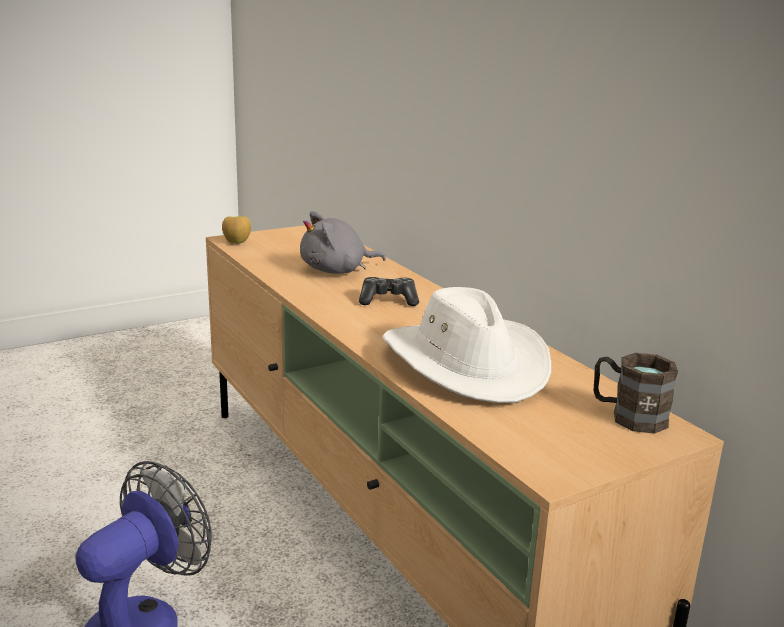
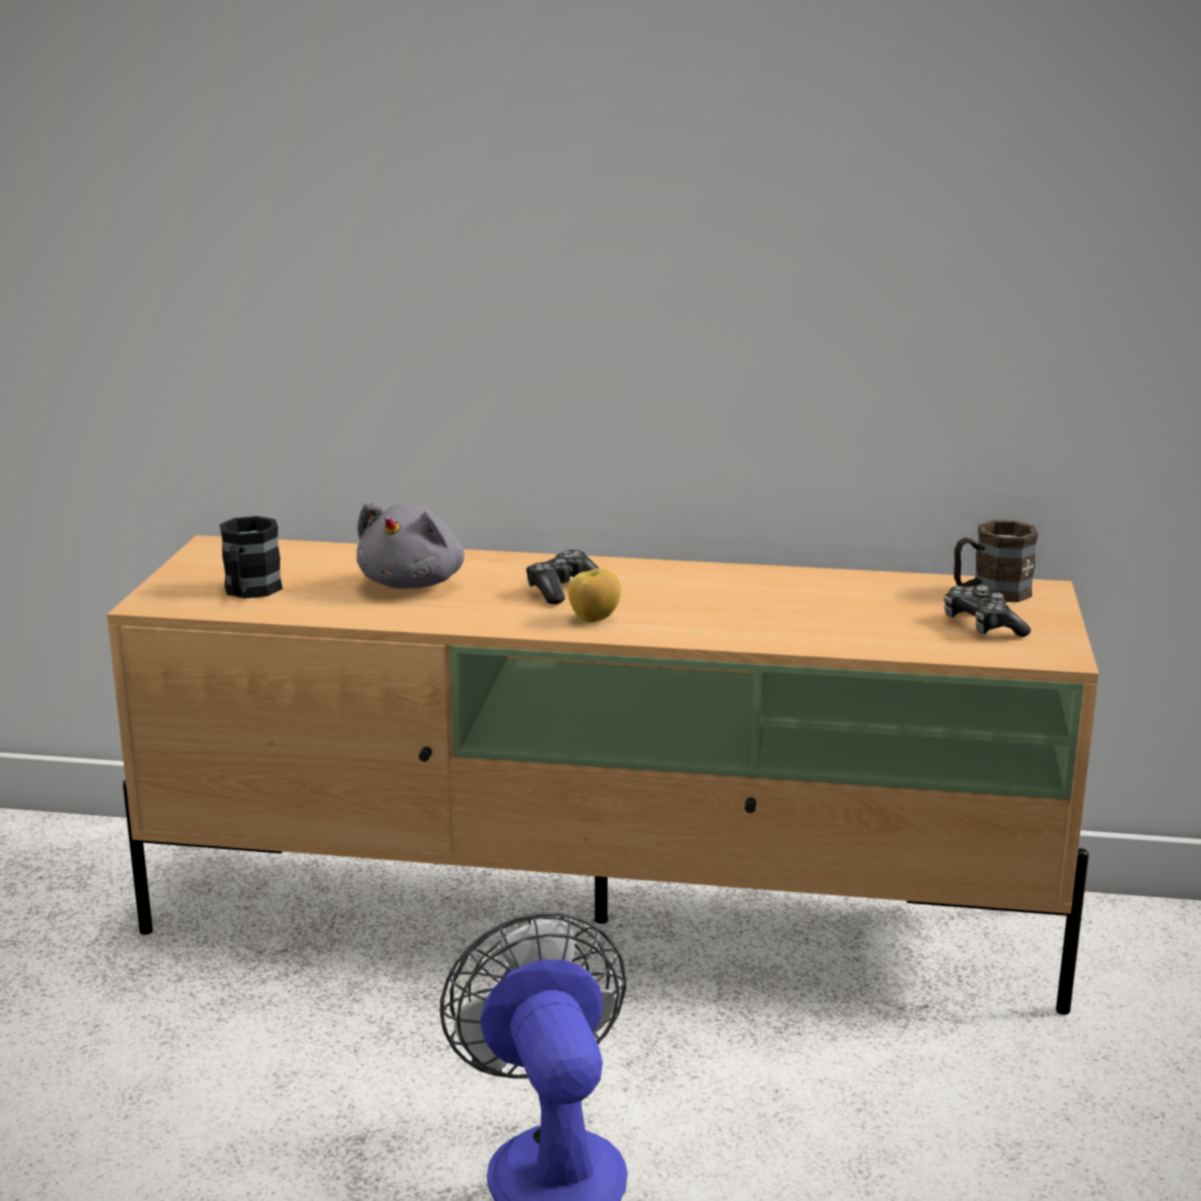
camera: 50 degrees left, 0 degrees up
apple [222,216,251,244] -> apple moved to [568,568,621,623]
white hat [382,287,551,403] -> none
none -> black mug [219,516,283,598]
none -> game controller [944,585,1031,637]

